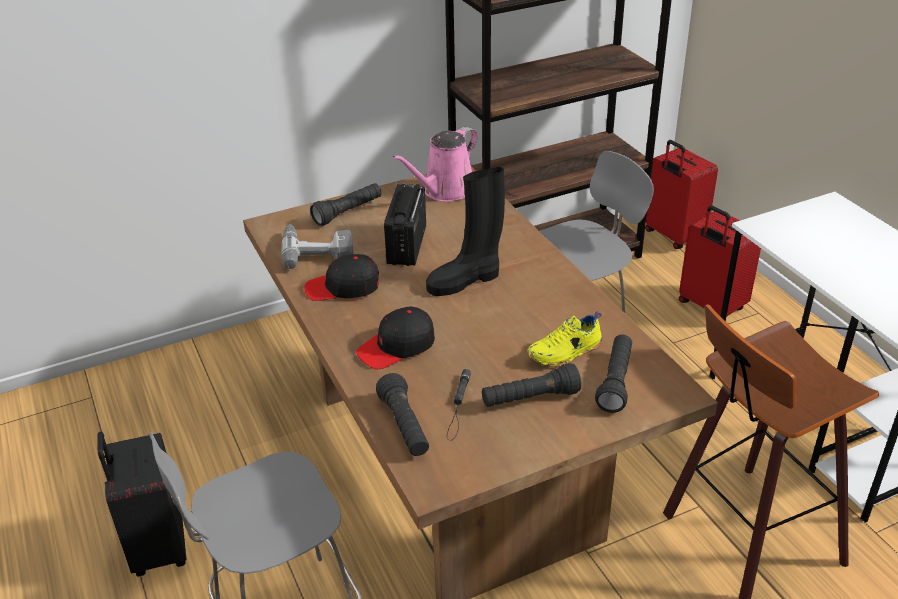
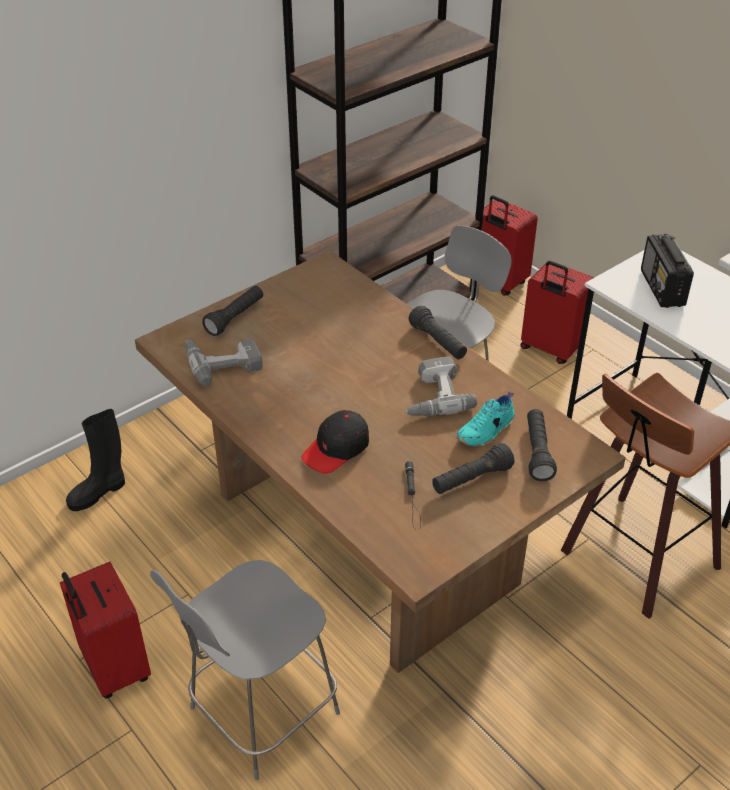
camera: 15 degrees left, 5 degrees up
black suitcase [97,432,186,576] -> red suitcase [60,562,151,699]
black cap [304,254,379,301] -> none
black flashlight [376,373,429,456] -> black flashlight moved to [409,306,467,359]
radio [384,184,426,266] -> radio moved to [641,234,694,308]
pink watering can [392,127,478,202] -> none
black boot [426,167,505,296] -> black boot moved to [66,409,125,511]
yellow shoe [527,311,602,367] -> turquoise shoe [457,391,515,447]
none -> power drill [405,357,477,416]

